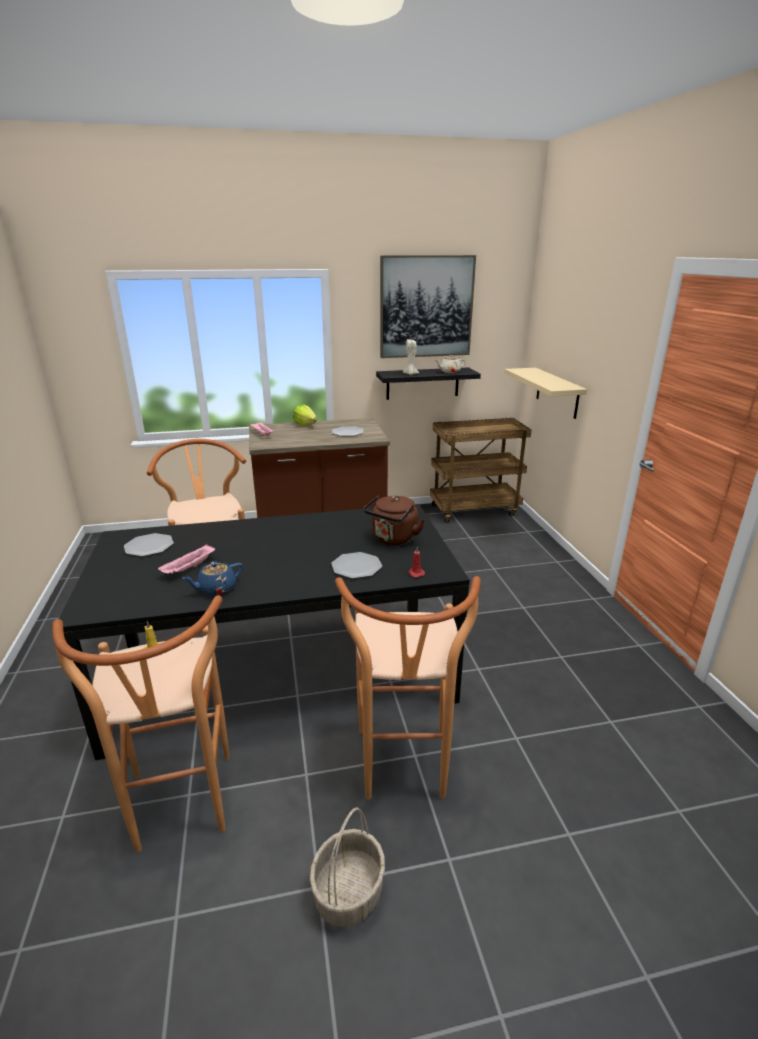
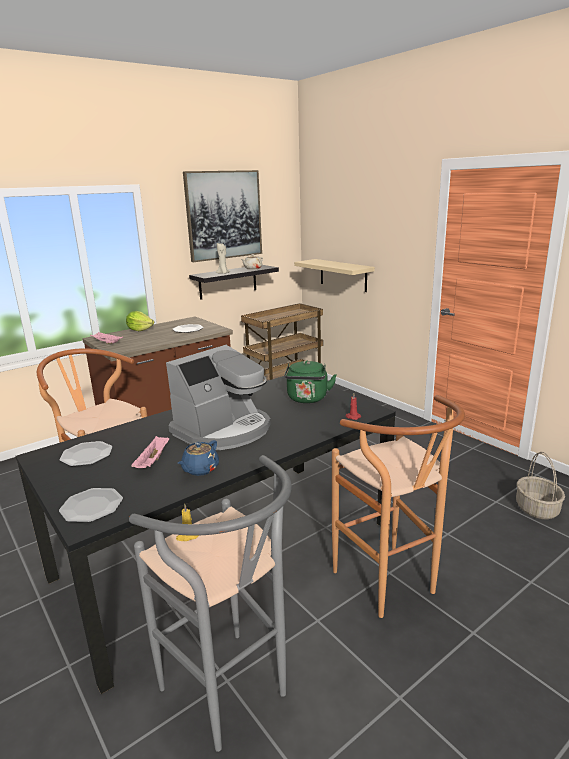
camera: 25 degrees left, 5 degrees down
brown stool [52,595,230,853] -> grey stool [129,455,292,752]
basket [310,807,385,927] -> basket moved to [516,452,565,520]
plate [331,552,382,579] -> plate moved to [59,488,123,522]
brown kettle [364,495,425,545] -> green kettle [284,360,336,403]
none -> coffee machine [166,345,271,450]

